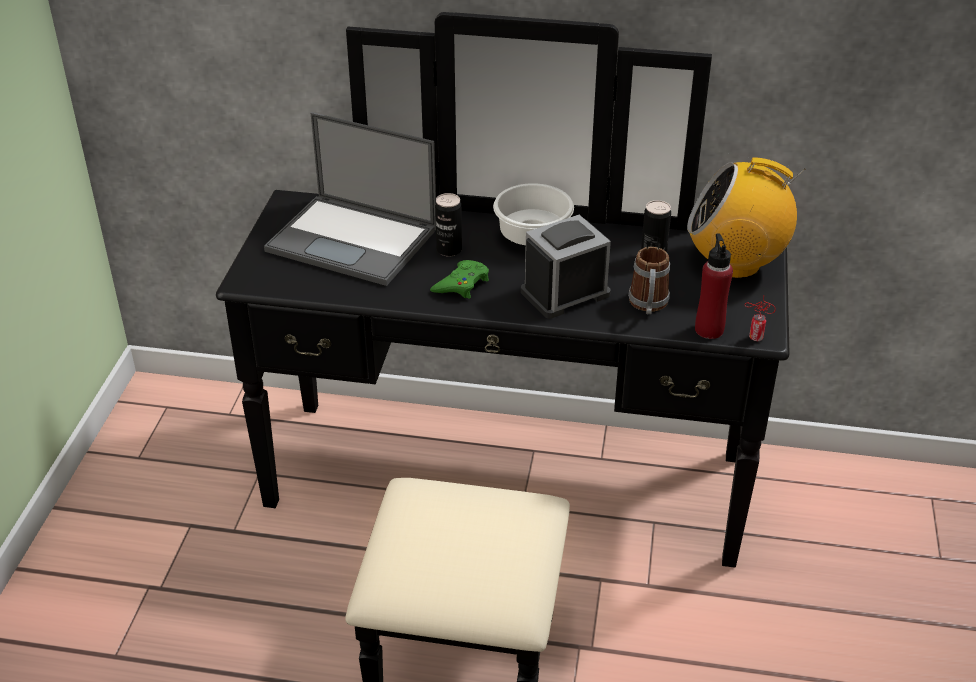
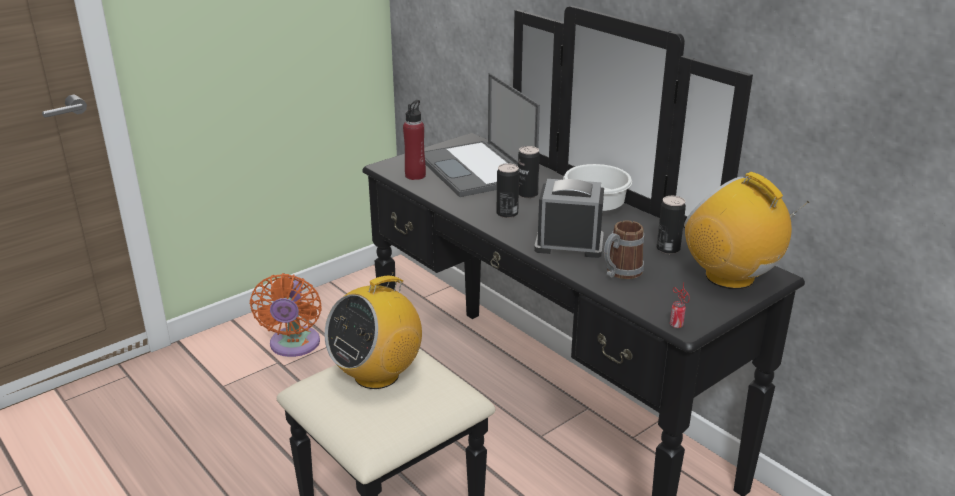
camera: 40 degrees right, 10 degrees down
green game controller [430,260,489,299] -> can [497,163,519,218]
red bottle [695,233,733,339] -> red bottle moved to [403,100,426,180]
none -> orange fan [250,273,322,357]
none -> radio [325,272,422,389]

